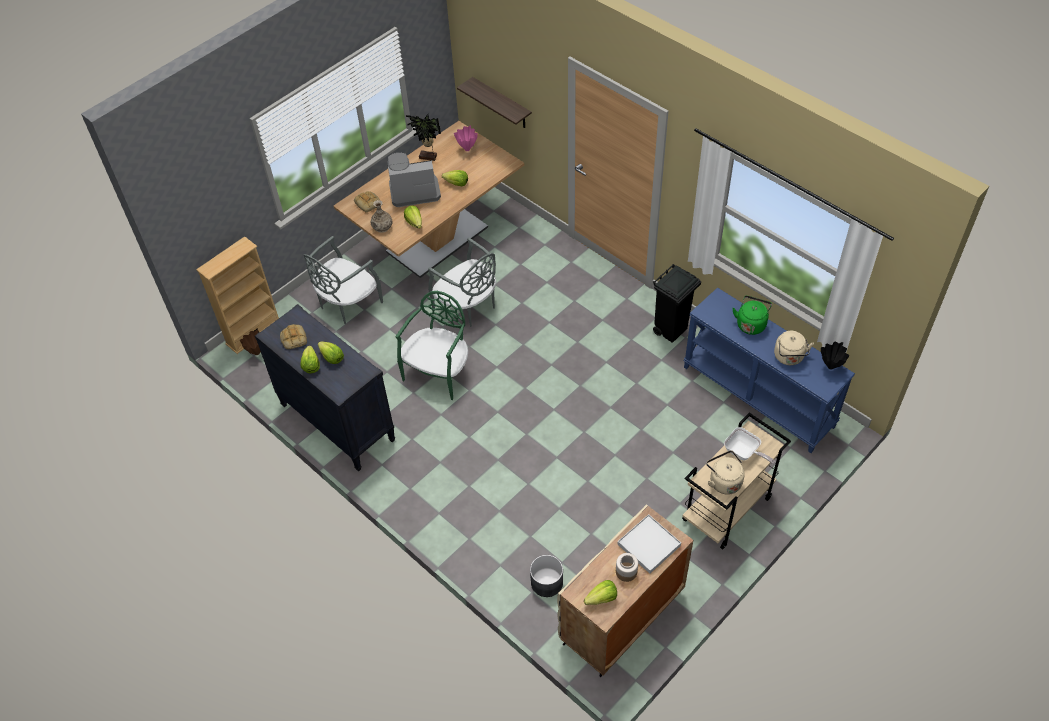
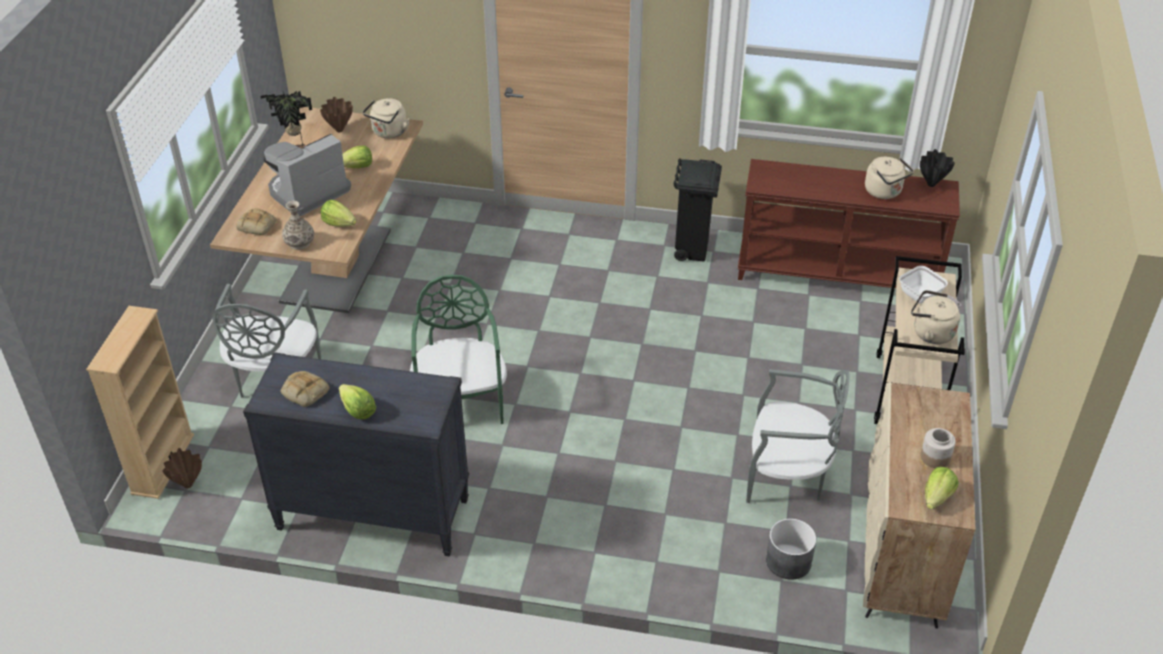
camera: 35 degrees left, 10 degrees down
lettuce [318,342,344,364] -> none
grey chair [428,238,496,327] -> grey chair moved to [746,369,850,503]
pink vase [454,125,478,151] -> brown vase [320,97,353,132]
shelf [457,77,532,128] -> none
white tray [618,514,681,574] -> none
blue console table [683,287,855,453] -> brown console table [738,159,960,288]
frying pan [724,427,775,464] -> frying pan turned 45 degrees clockwise [899,266,961,308]
green kettle [732,296,772,335] -> none
none -> beige kettle [363,98,409,138]

